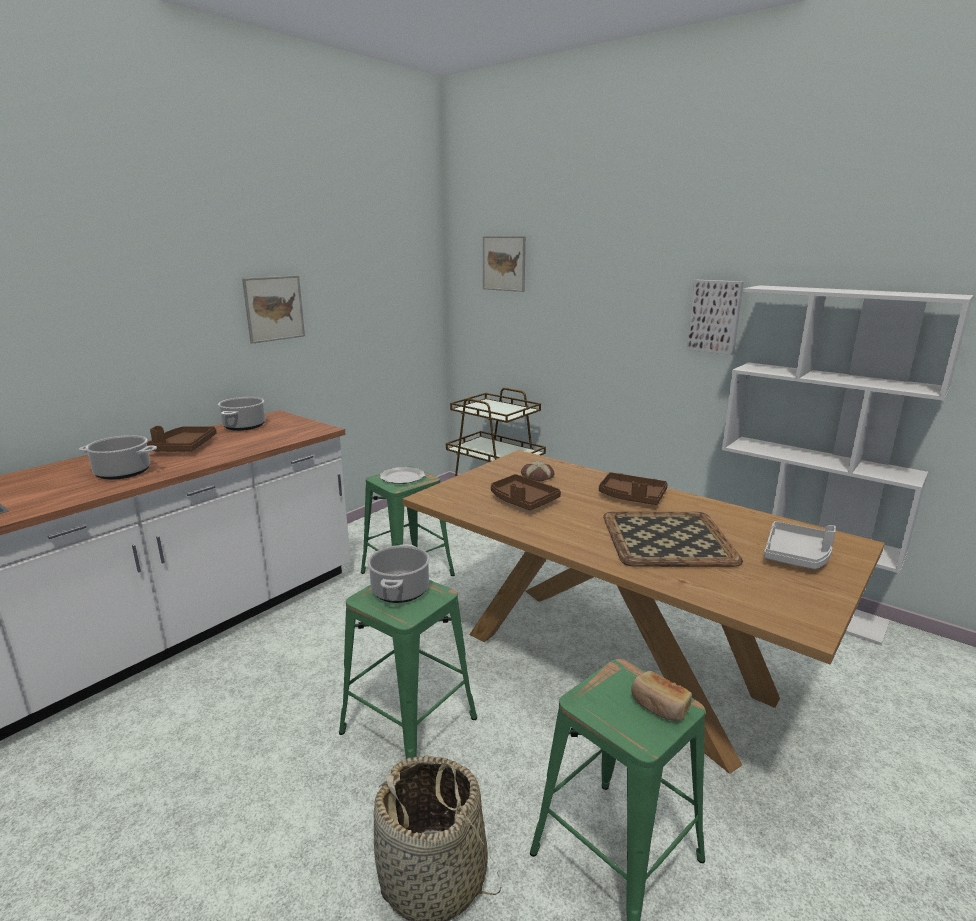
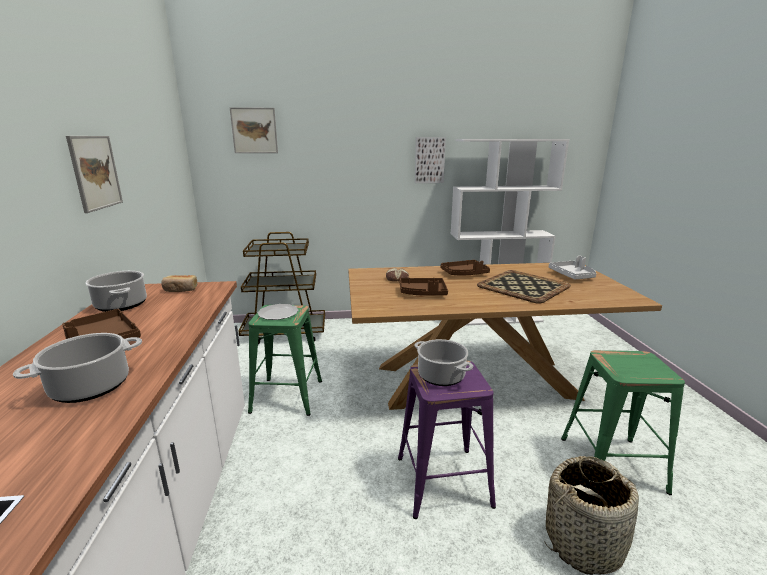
camera: 45 degrees left, 0 degrees up
green stool [339,580,477,759] -> purple stool [398,361,496,519]
bread [631,671,692,721] -> bread moved to [161,275,198,292]

